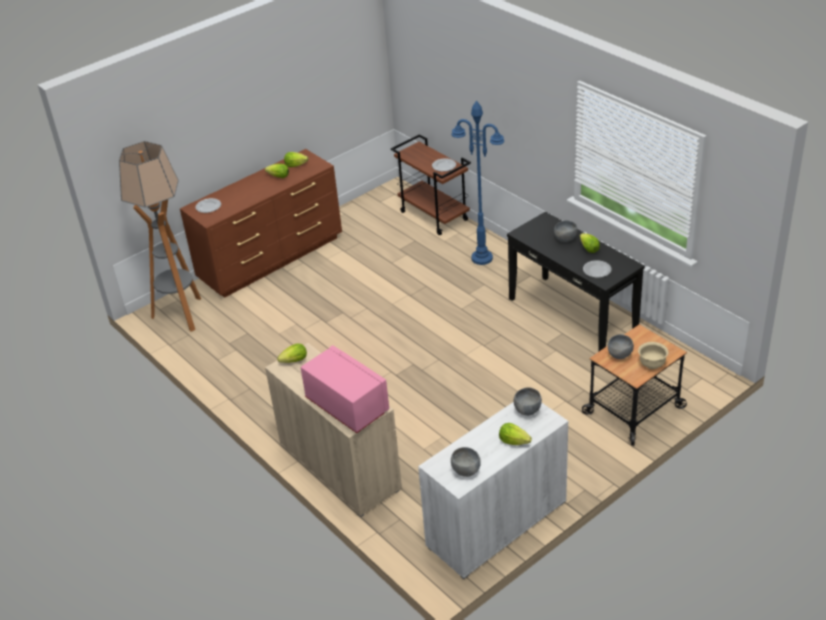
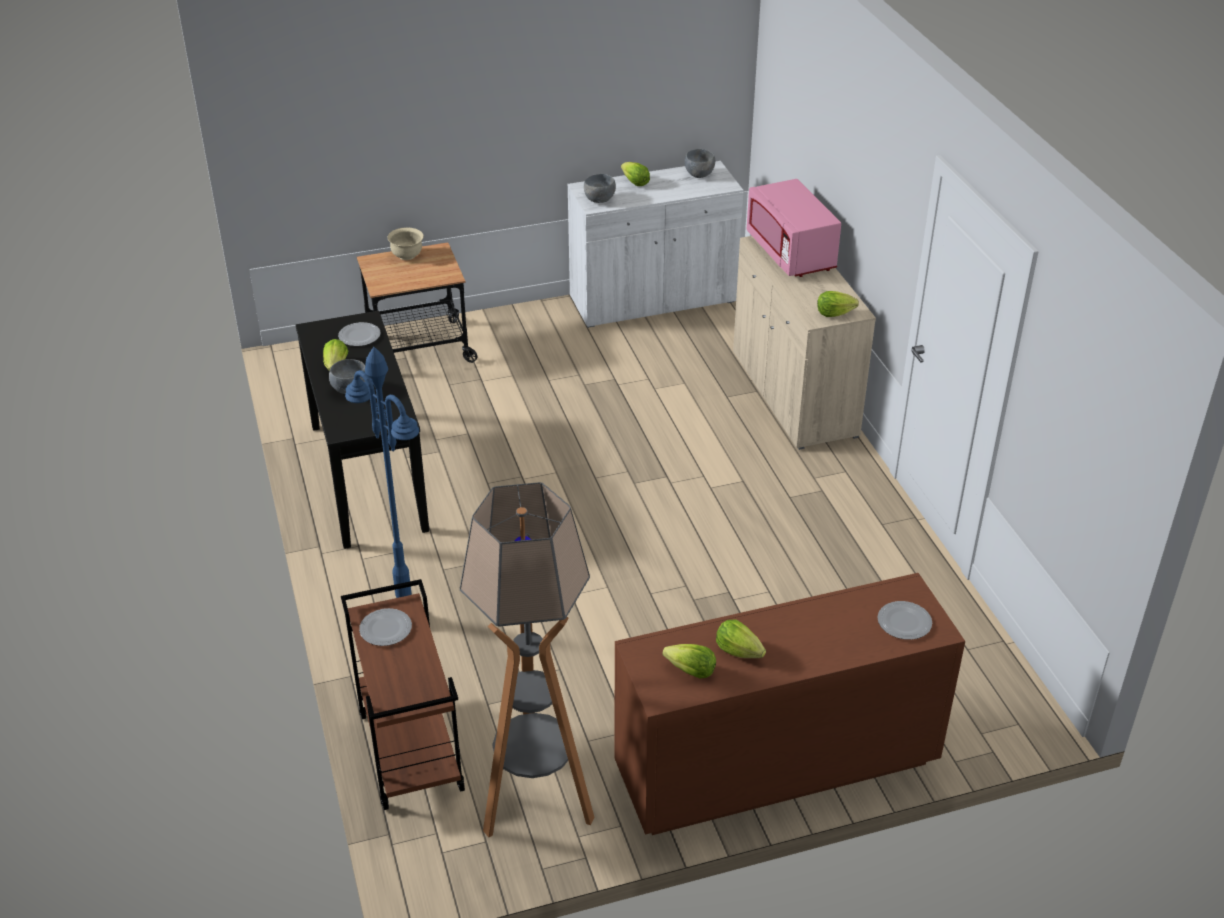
camera: 160 degrees left, 0 degrees up
floor lamp [119,141,201,332] -> floor lamp moved to [460,482,595,837]
grey bowl [608,334,634,359] -> none

